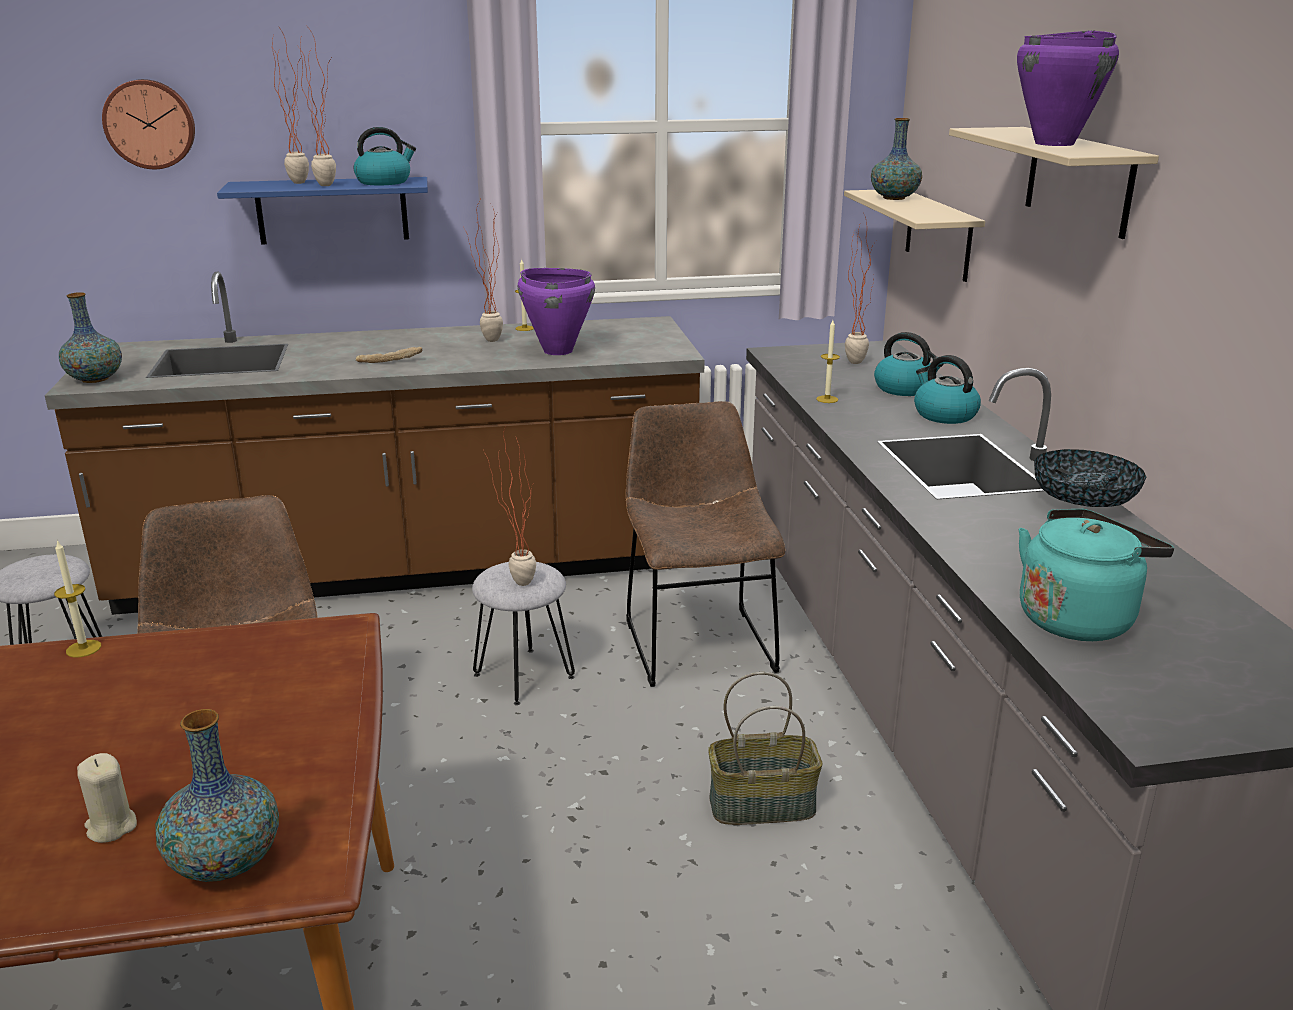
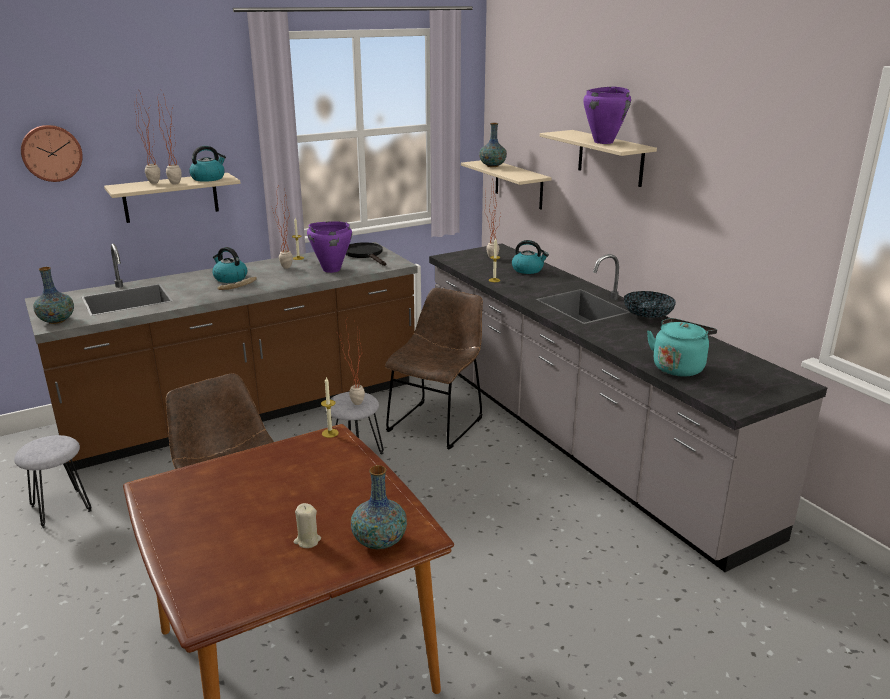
camera: 20 degrees left, 0 degrees up
candle [54,540,101,658] -> candle moved to [321,377,339,438]
blue shelf [217,177,428,245] -> beige shelf [104,173,240,223]
brown chair [626,401,786,687] -> brown chair turned 60 degrees clockwise [385,288,483,450]
basket [708,672,822,825] -> none
kettle [914,355,981,424] -> kettle moved to [212,247,247,283]
none -> black frying pan [346,242,386,266]

